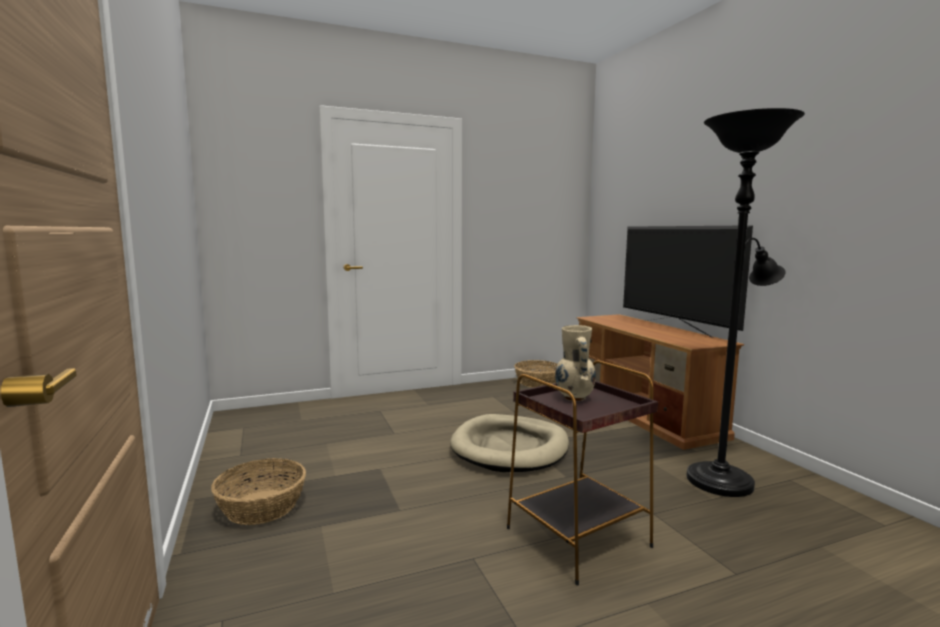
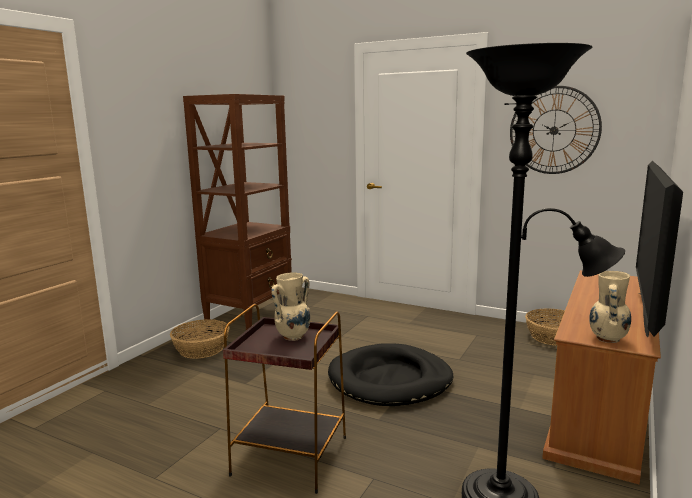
camera: 50 degrees right, 5 degrees up
beige dog bed [450,414,569,472] -> black dog bed [328,344,454,406]
none -> brown bookcase [183,94,292,330]
none -> wall clock [510,86,602,174]
none -> beige vase [589,271,631,343]

